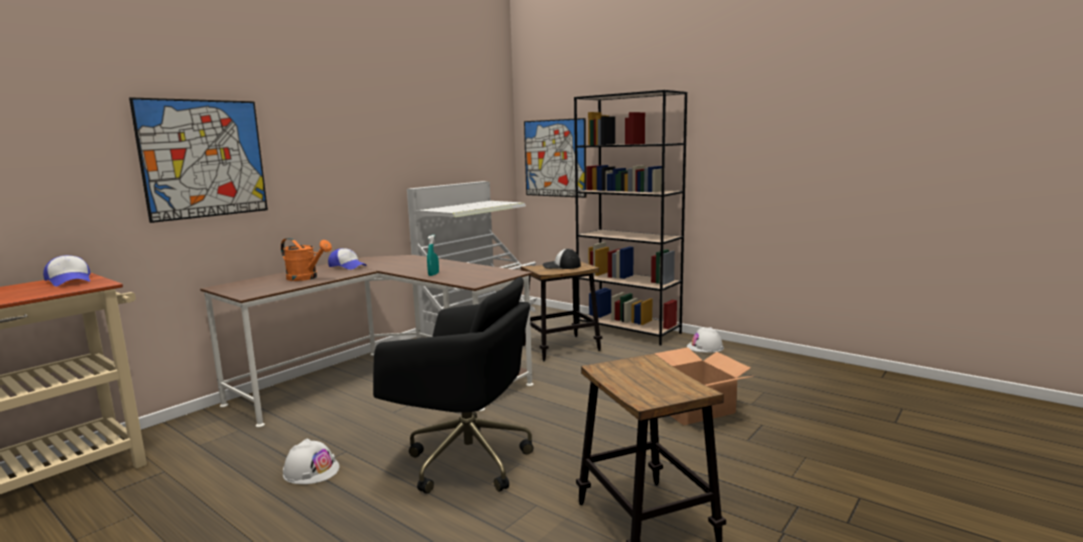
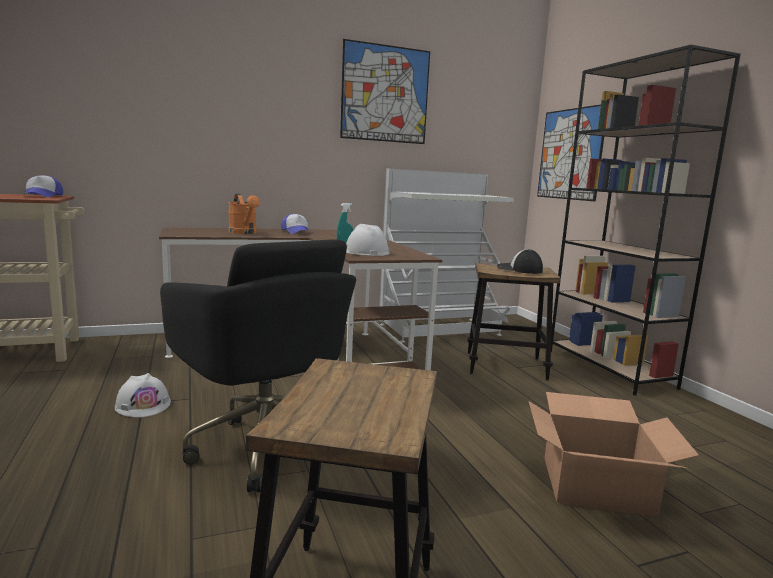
camera: 30 degrees right, 0 degrees up
picture [129,97,268,223] -> picture moved to [340,39,430,144]
white hard hat [687,327,724,353] -> white hard hat moved to [346,224,390,256]

